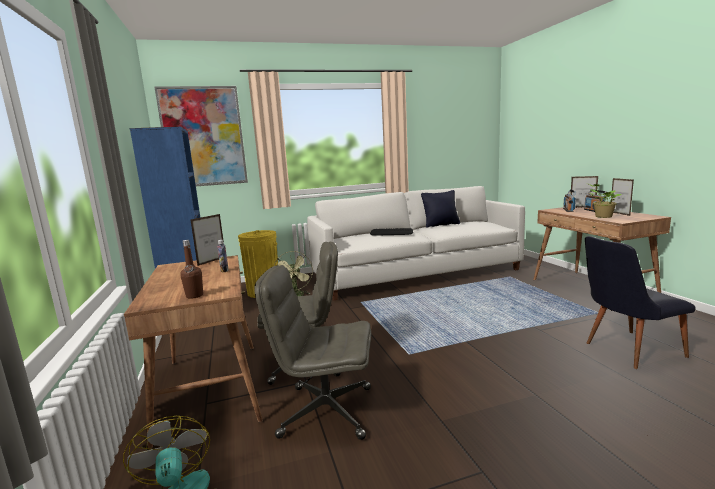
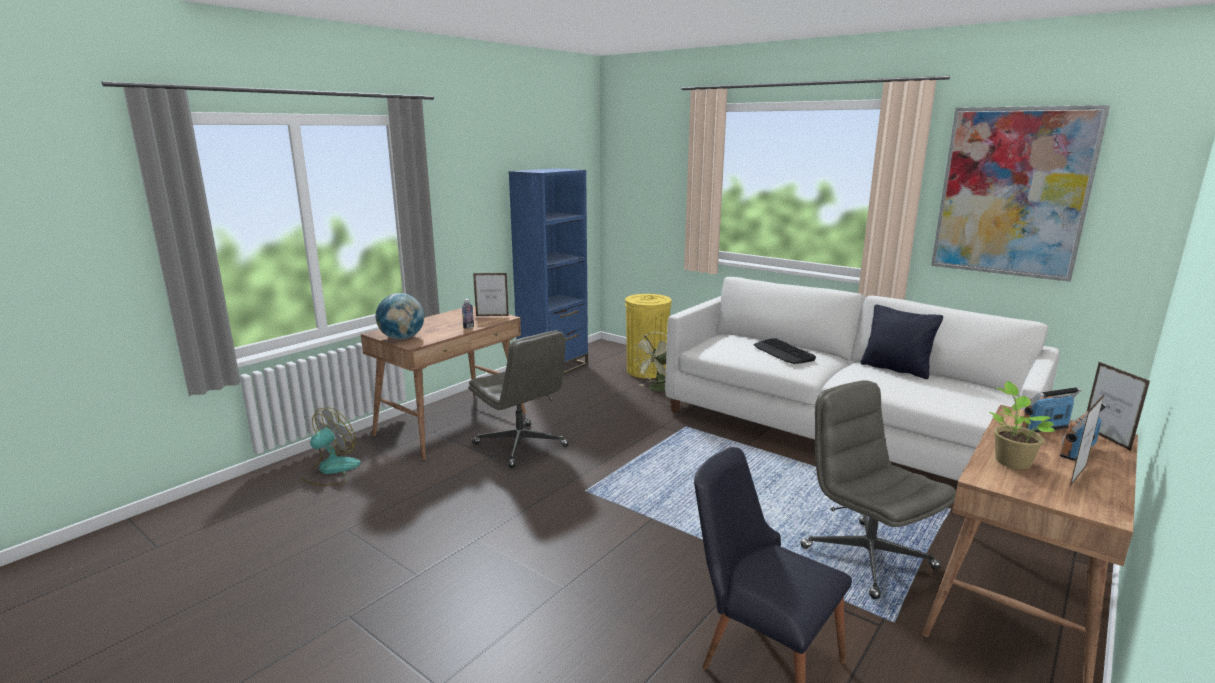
camera: 55 degrees right, 5 degrees up
picture [155,86,248,186] -> picture moved to [931,105,1110,282]
brown bottle [180,240,203,299] -> globe [376,293,424,340]
grey office chair [254,265,371,440] -> grey office chair moved to [800,380,956,599]

